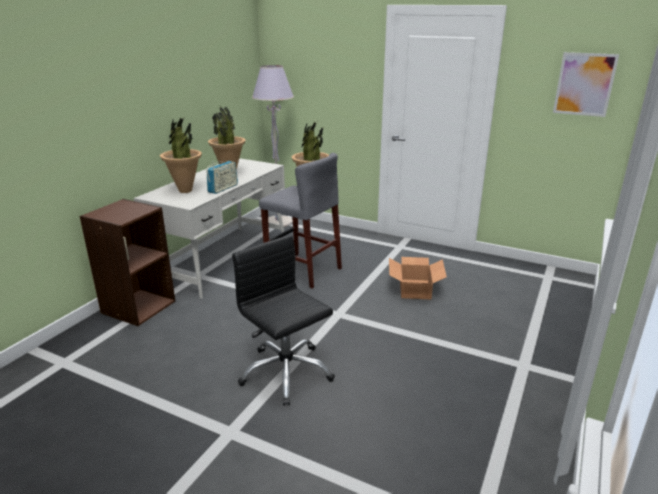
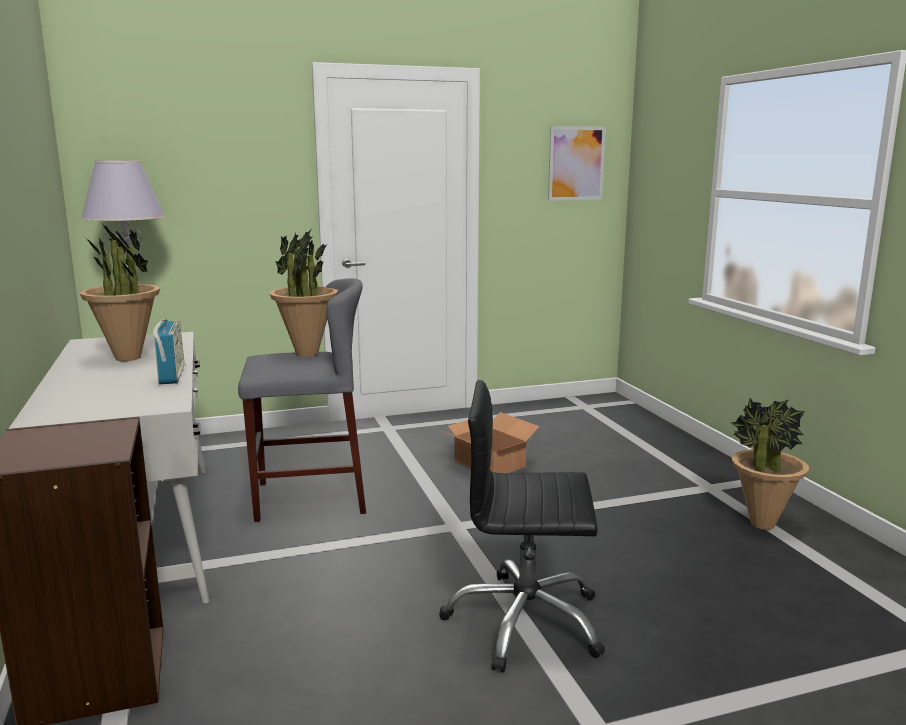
camera: 45 degrees left, 10 degrees down
potted plant [160,117,202,193] -> potted plant moved to [731,398,809,530]

